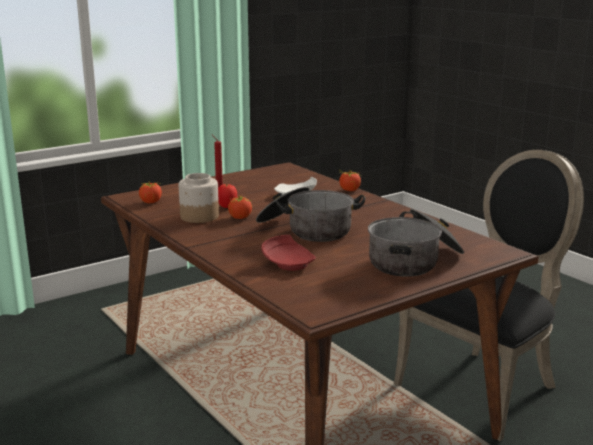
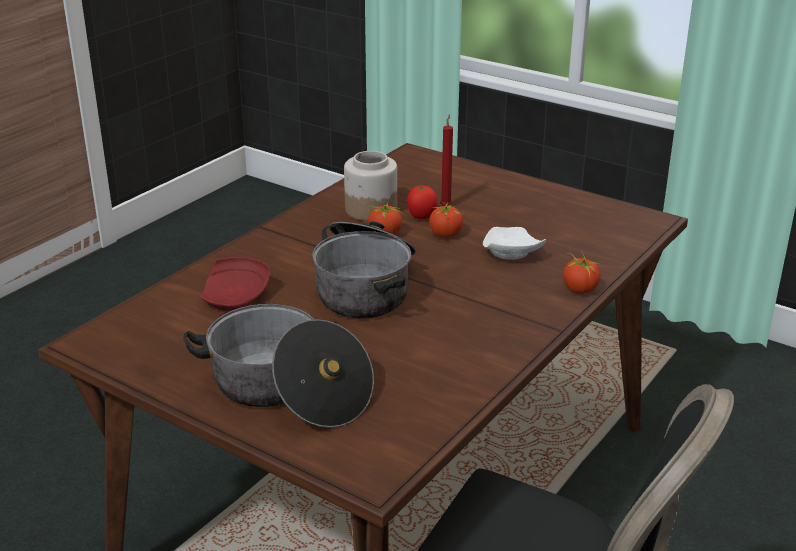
camera: 70 degrees right, 10 degrees up
tomato [139,182,162,203] -> tomato moved to [429,202,463,238]

